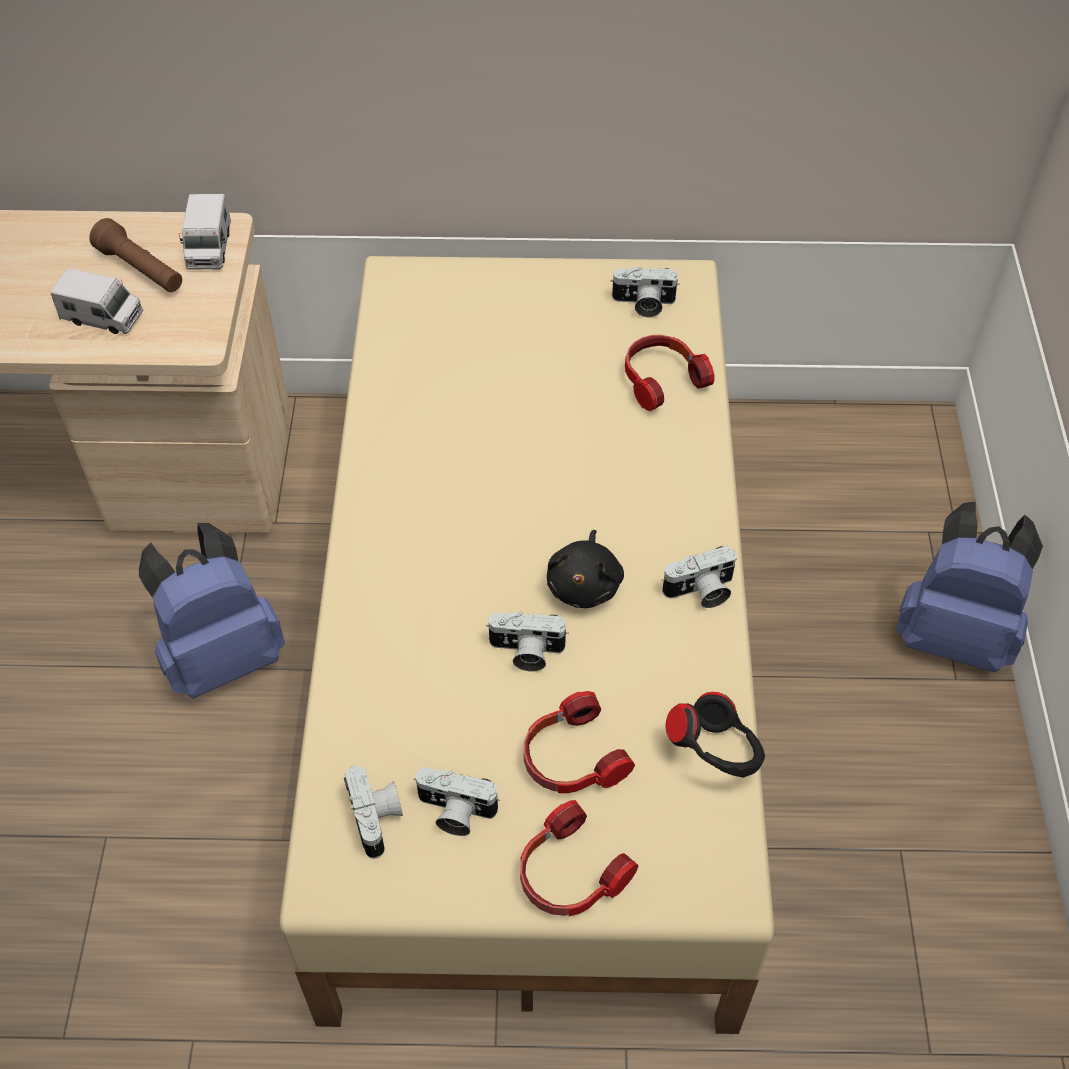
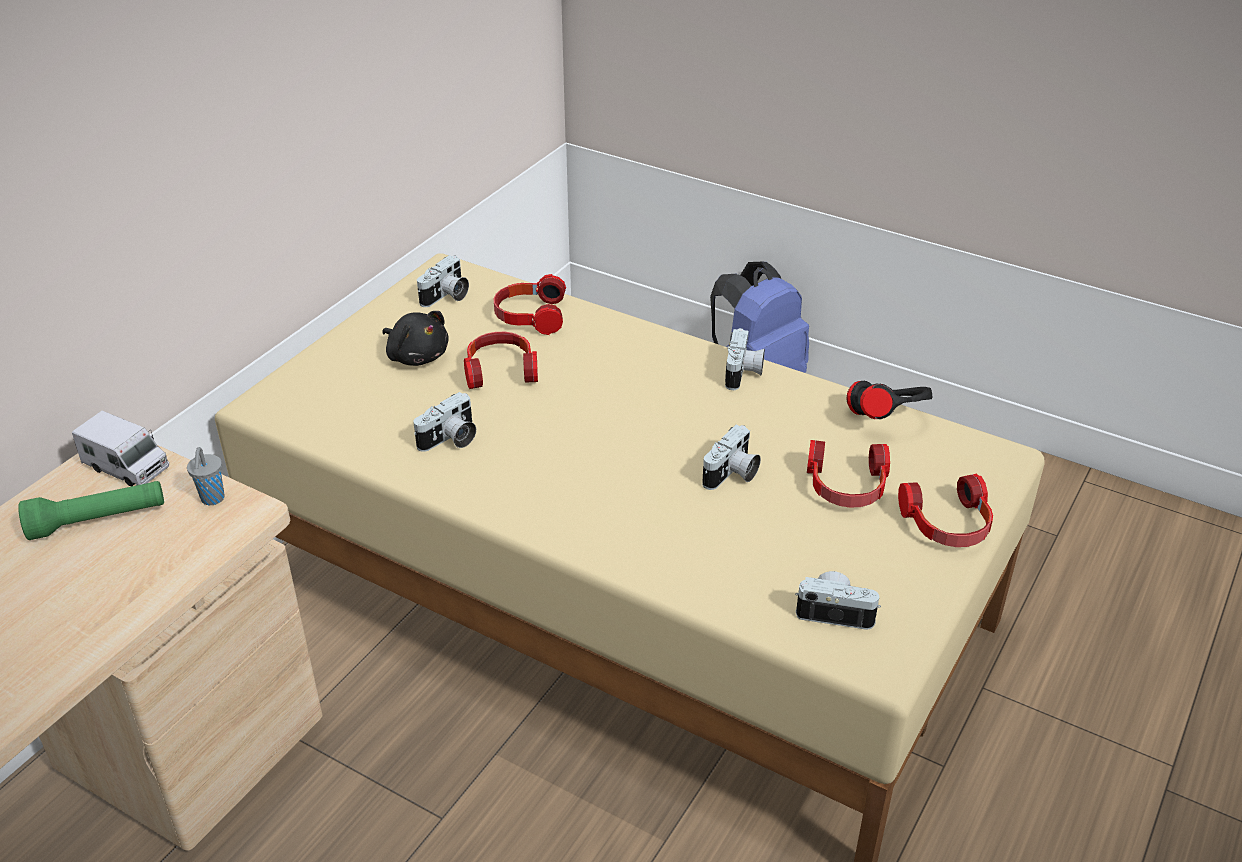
camera: 60 degrees left, 15 degrees down
toy truck [50,268,143,334] -> none
brown flashlight [89,218,182,292] -> green flashlight [18,481,164,540]
blue backpack [139,523,285,698] -> none
camera [414,767,500,836] -> camera moved to [413,392,476,452]
black plush toy [547,530,624,608] -> black plush toy moved to [383,311,449,366]
none -> grey cup [187,447,224,505]
none -> headphones [464,332,538,389]

